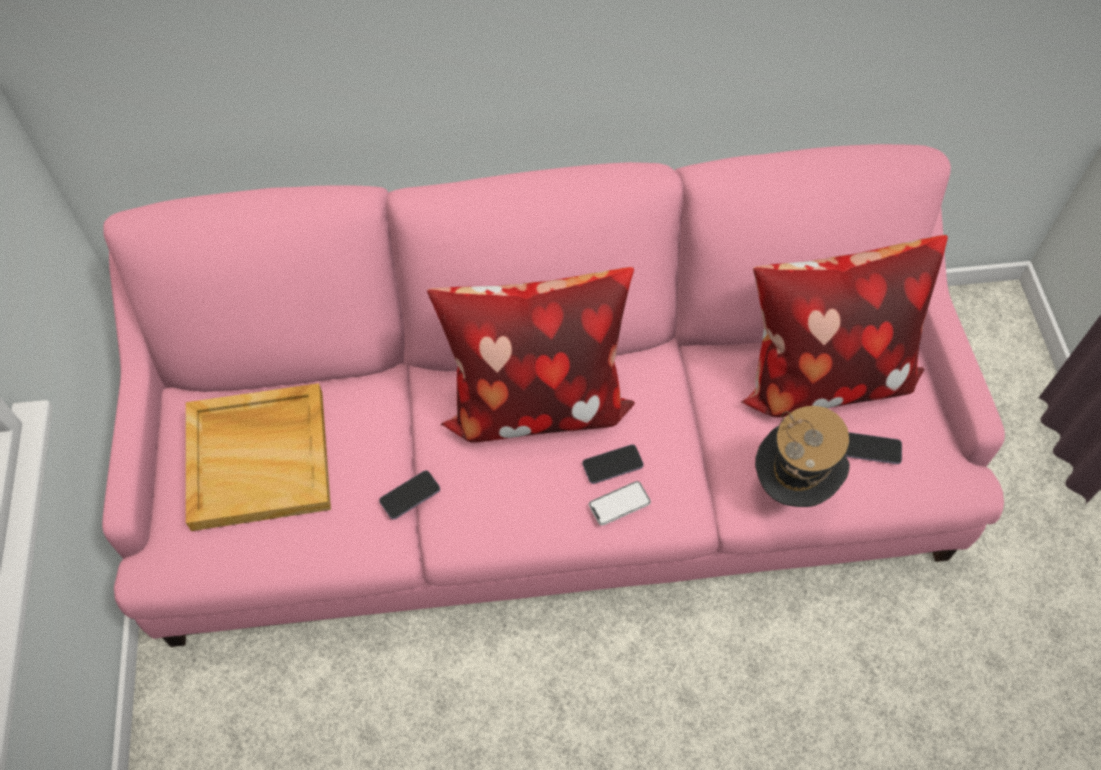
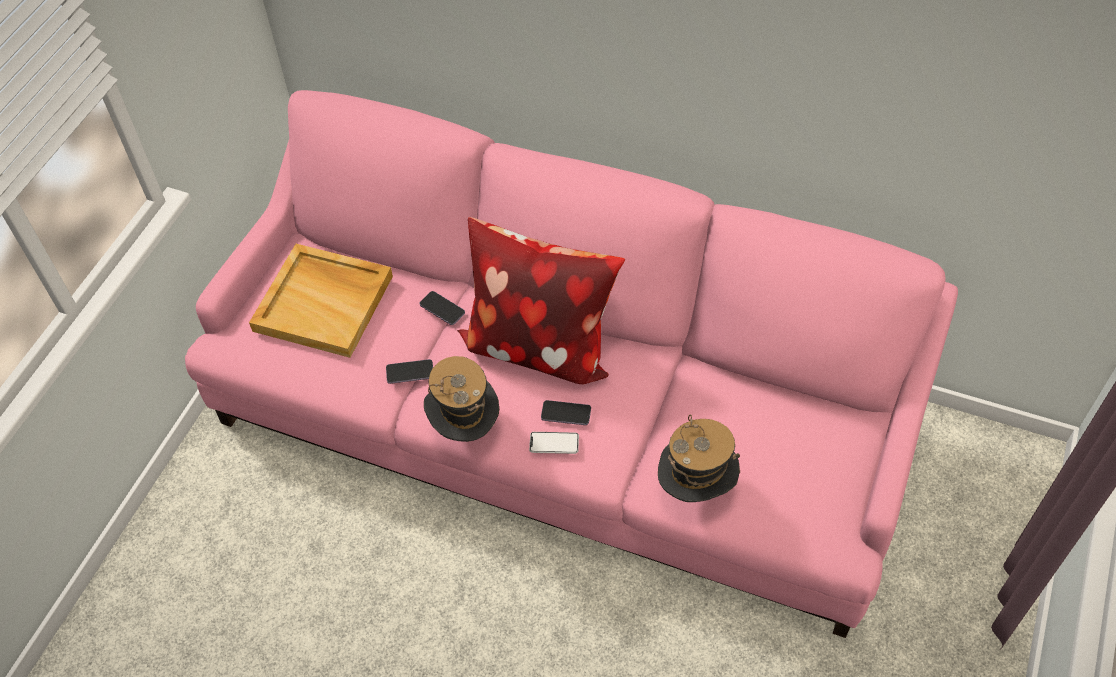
camera: 30 degrees right, 5 degrees down
pillow [741,235,948,418] -> none
phone [845,432,902,464] -> phone moved to [419,291,465,325]
none -> hat [424,356,499,442]

